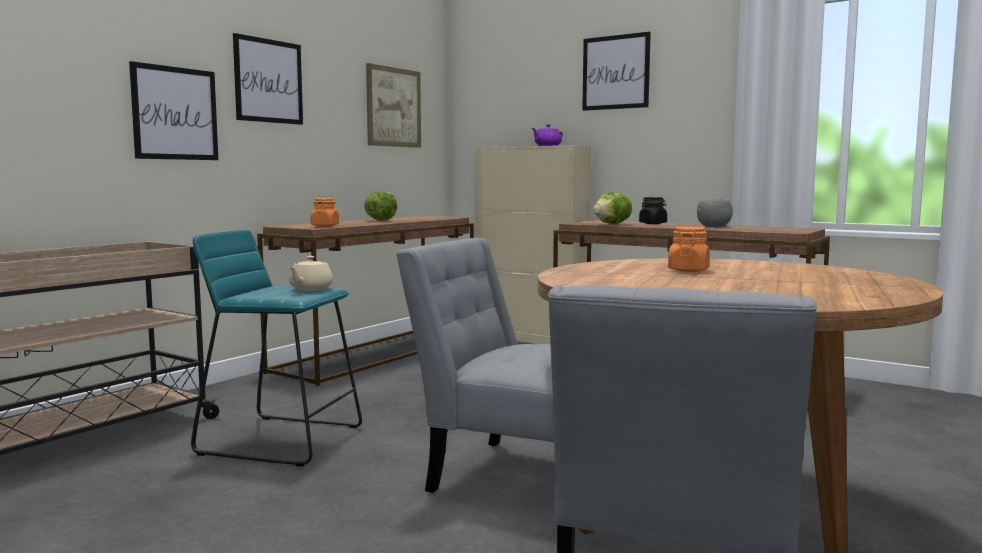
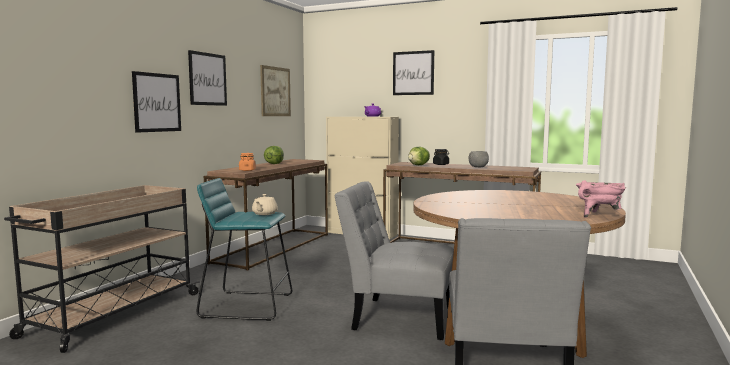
camera: 10 degrees left, 0 degrees up
orange jar [668,227,710,272] -> none
none -> pink cooking pot [576,180,626,218]

